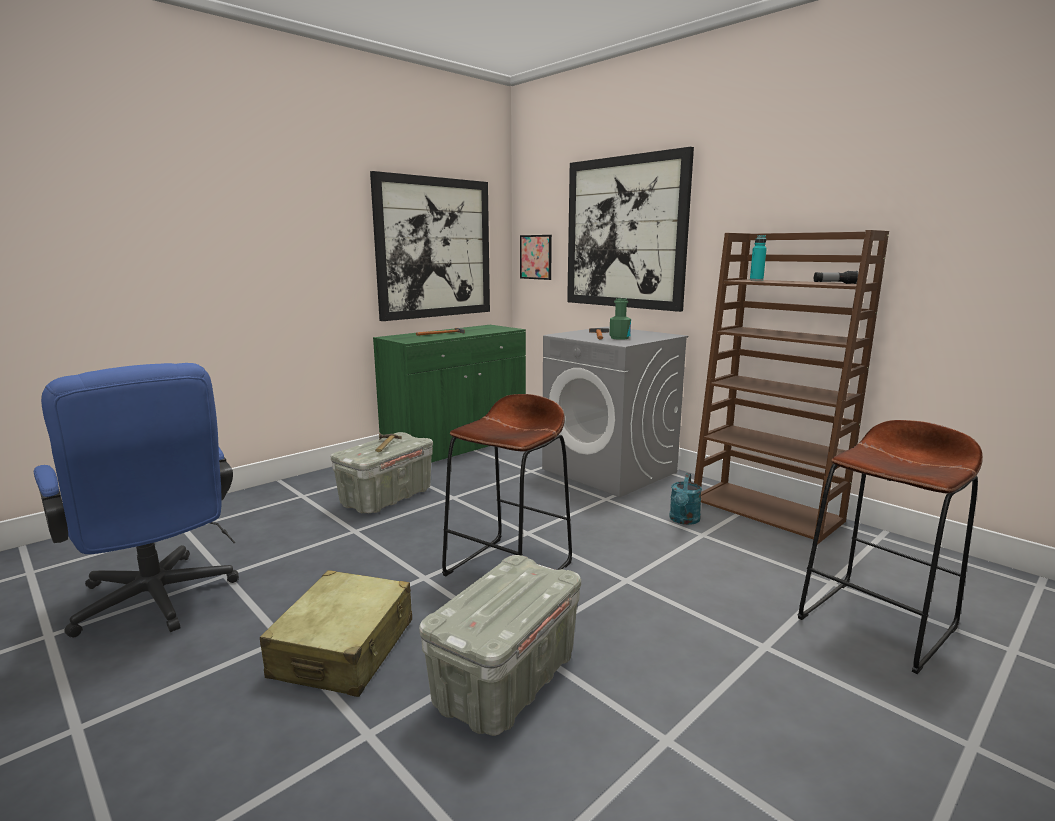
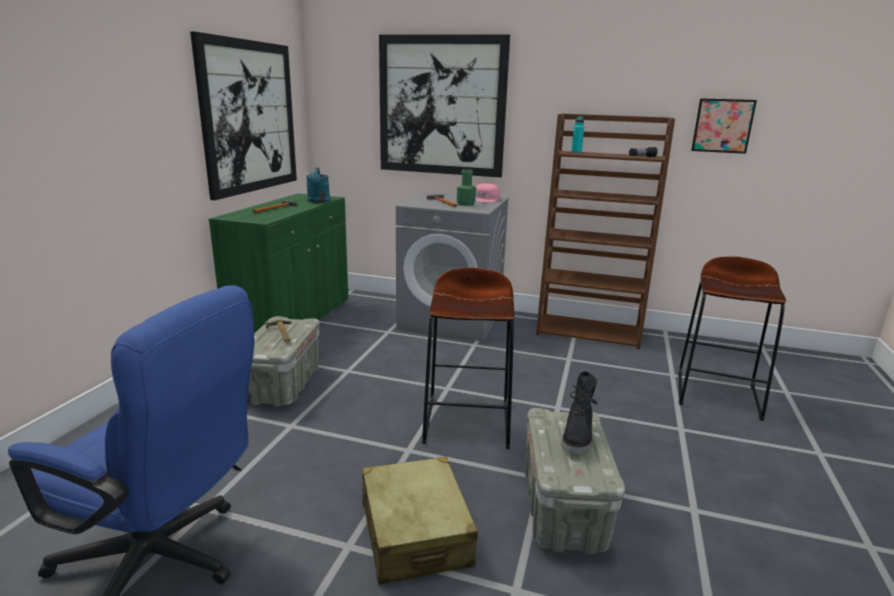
camera: 30 degrees left, 5 degrees up
picture [520,235,552,280] -> picture moved to [691,98,757,154]
turquoise watering can [669,473,702,525] -> turquoise watering can moved to [306,168,330,203]
none -> pink cap [476,183,500,202]
none -> black boot [562,371,598,455]

